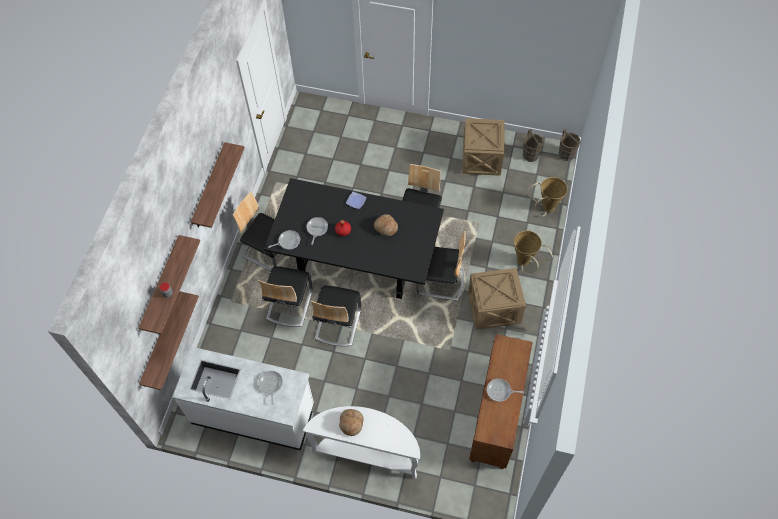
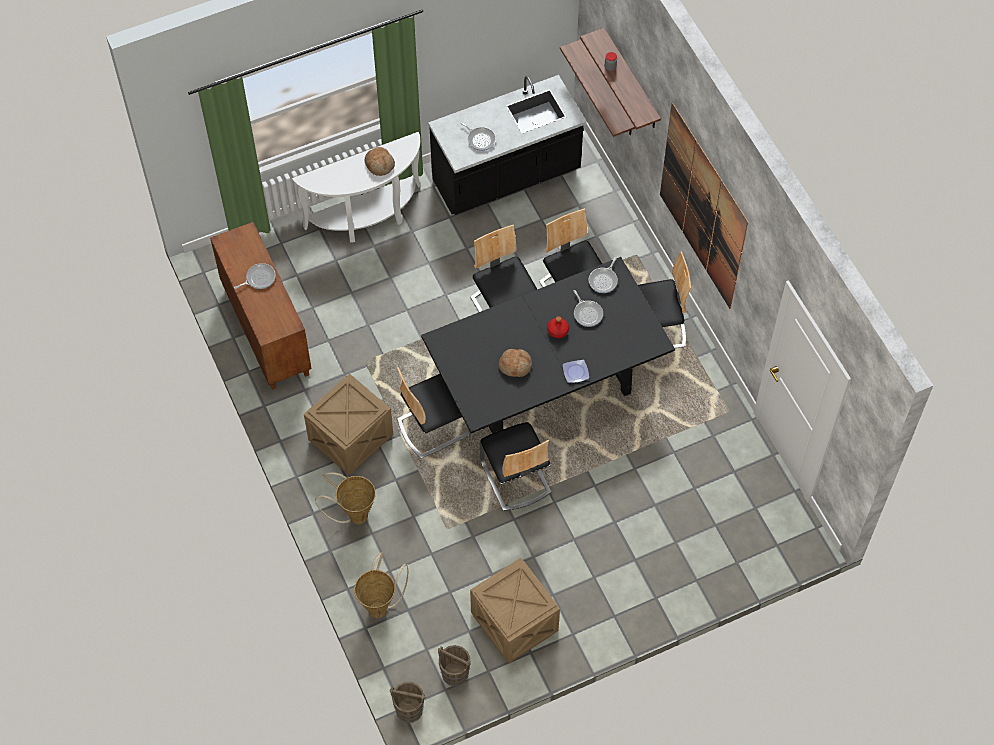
camera: 140 degrees right, 0 degrees up
white counter [173,347,314,451] -> black counter [428,75,587,215]
shelf [191,142,245,228] -> picture [660,103,748,309]

